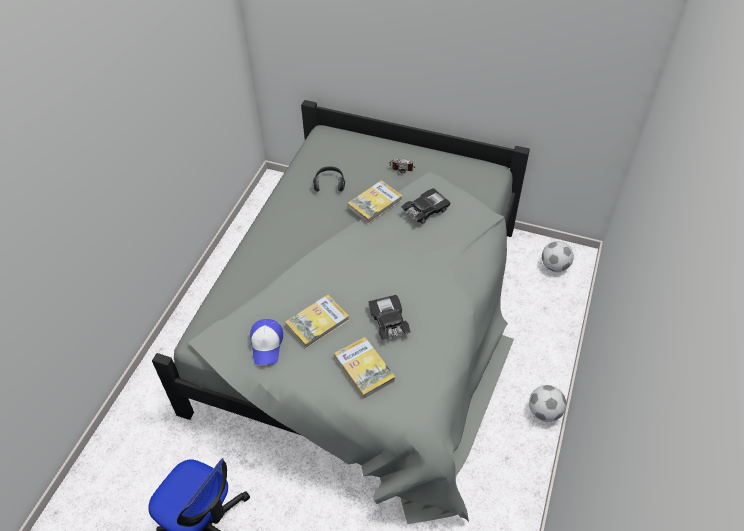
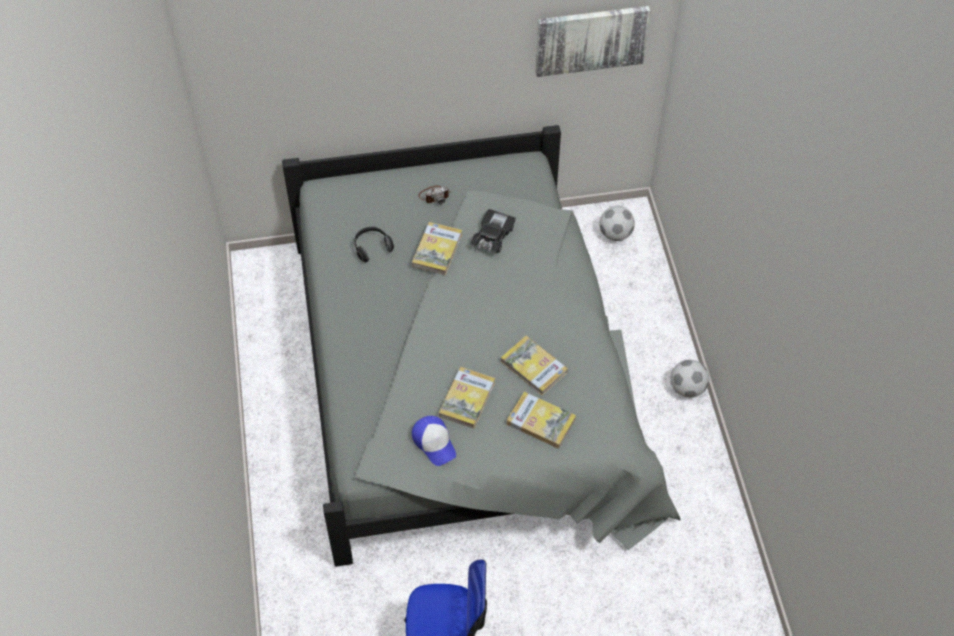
camera: 30 degrees left, 5 degrees up
black toy car [368,295,411,340] -> book [501,336,568,395]
none -> picture [536,6,651,77]

